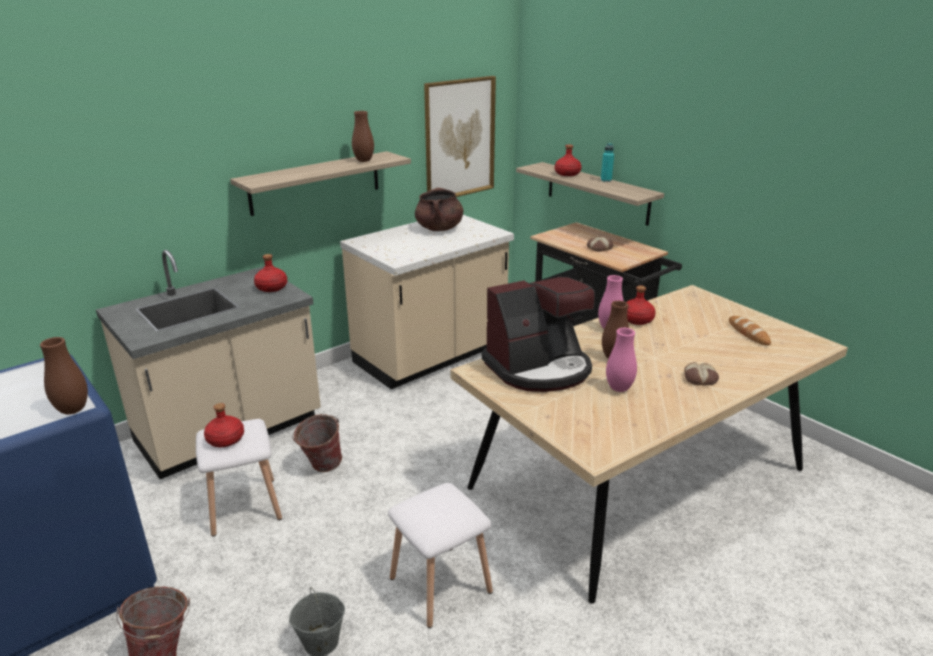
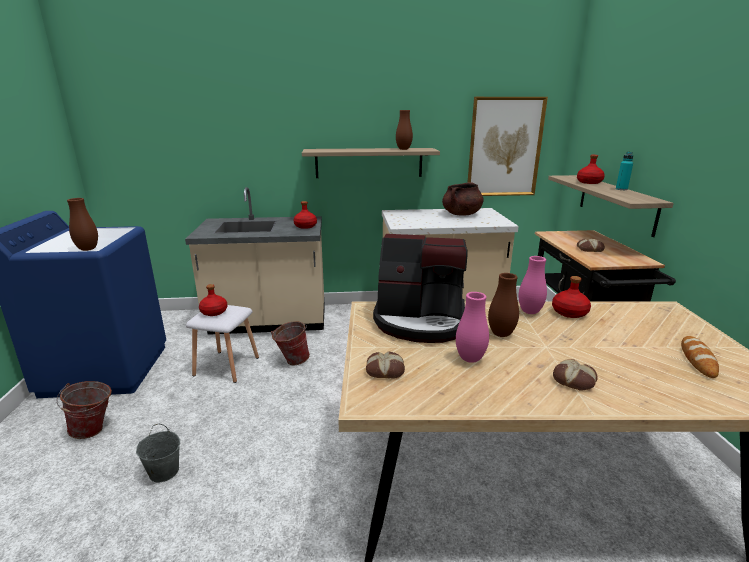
camera: 35 degrees right, 5 degrees down
white stool [388,483,493,628] -> none
none -> bread [366,351,405,379]

